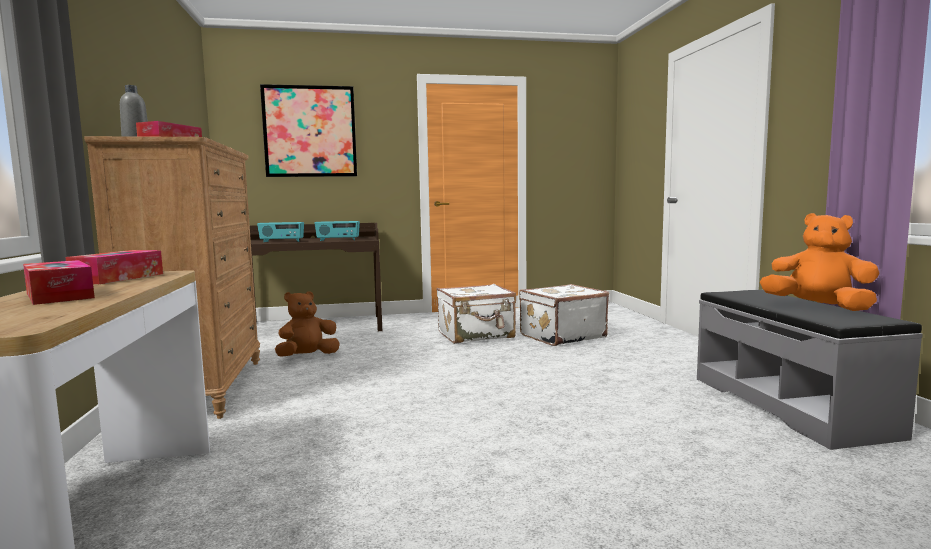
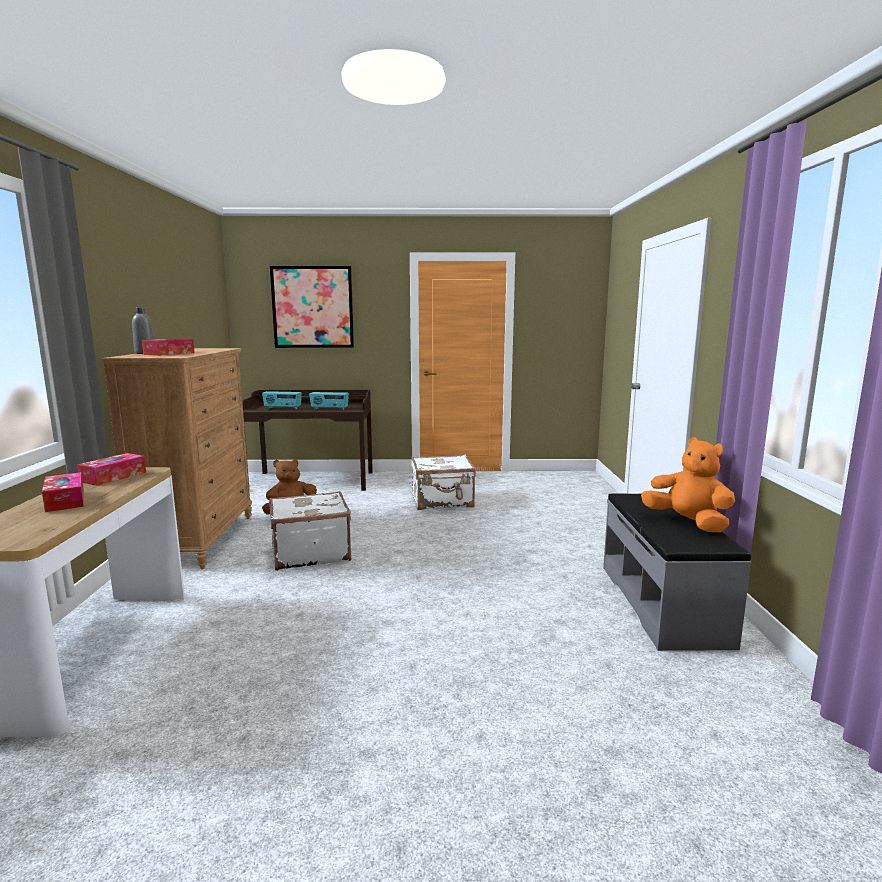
camera: 10 degrees right, 5 degrees up
white suitcase [519,284,609,346] -> white suitcase moved to [269,491,351,571]

